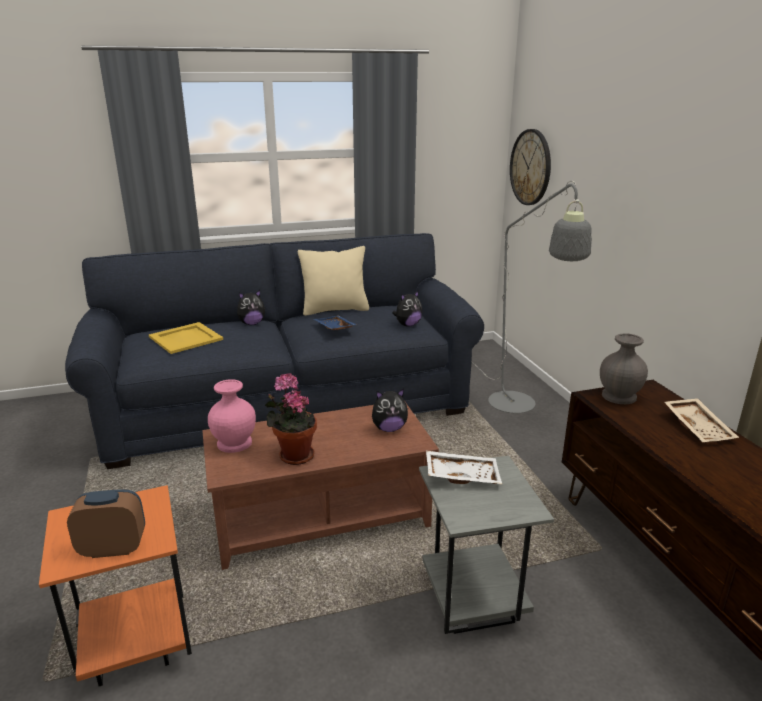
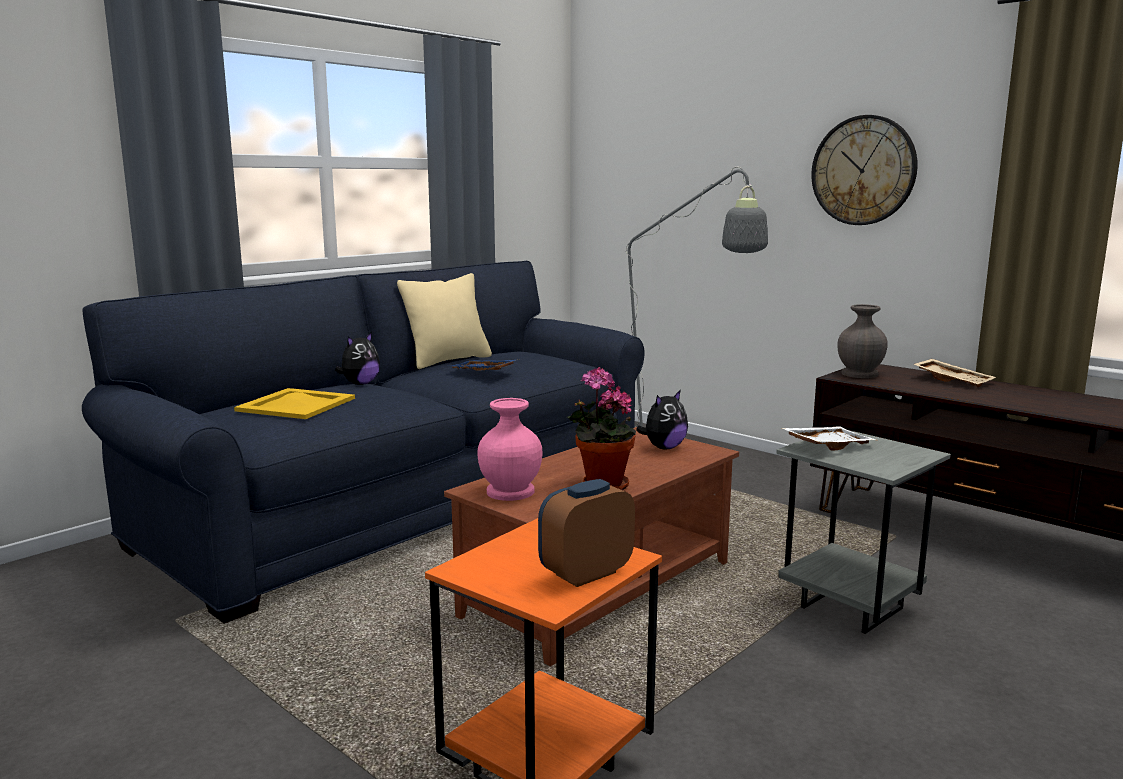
camera: 30 degrees left, 10 degrees down
plush toy [392,290,422,327] -> none
wall clock [510,129,551,205] -> wall clock moved to [811,115,918,225]

